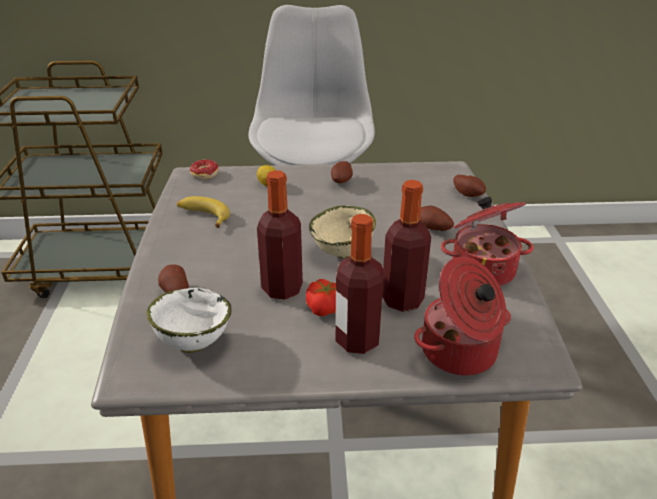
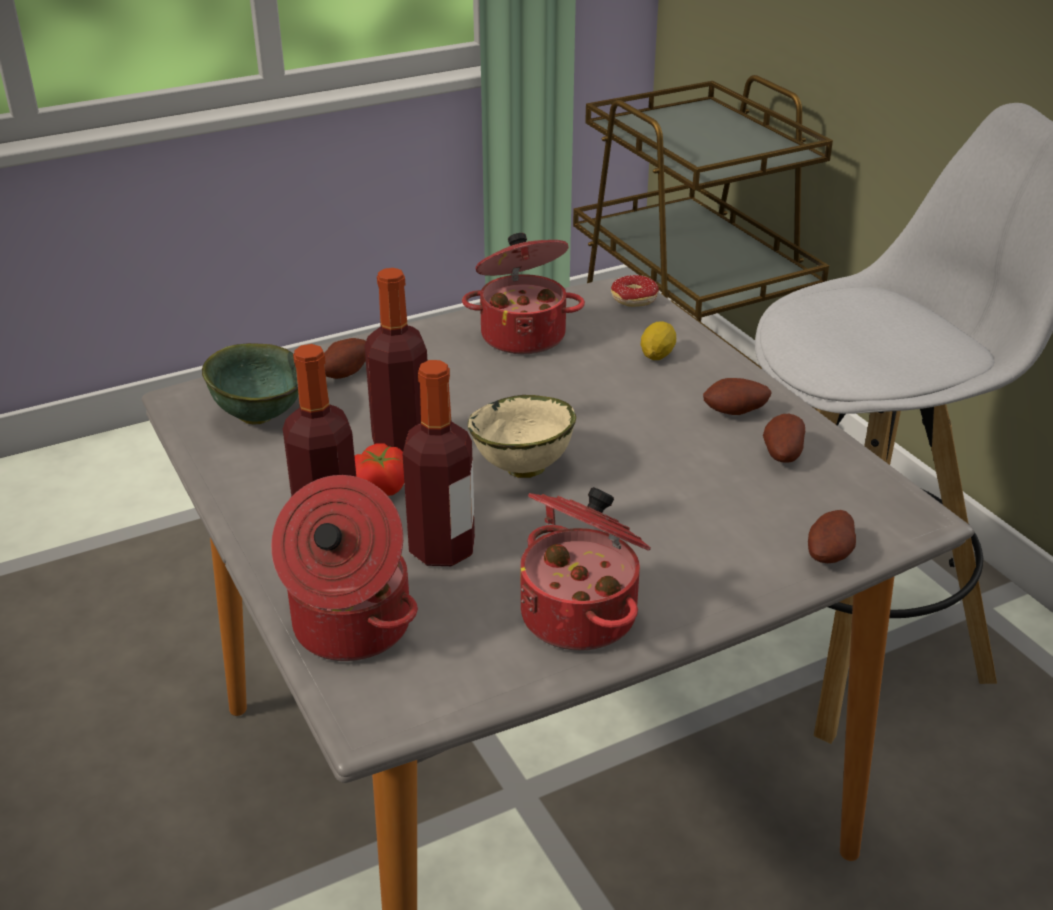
camera: 65 degrees right, 0 degrees up
white bowl [147,288,232,353] -> green bowl [202,343,299,425]
banana [177,196,230,228] -> cooking pot [462,233,585,354]
potato [420,206,454,231] -> potato moved to [763,414,805,463]

